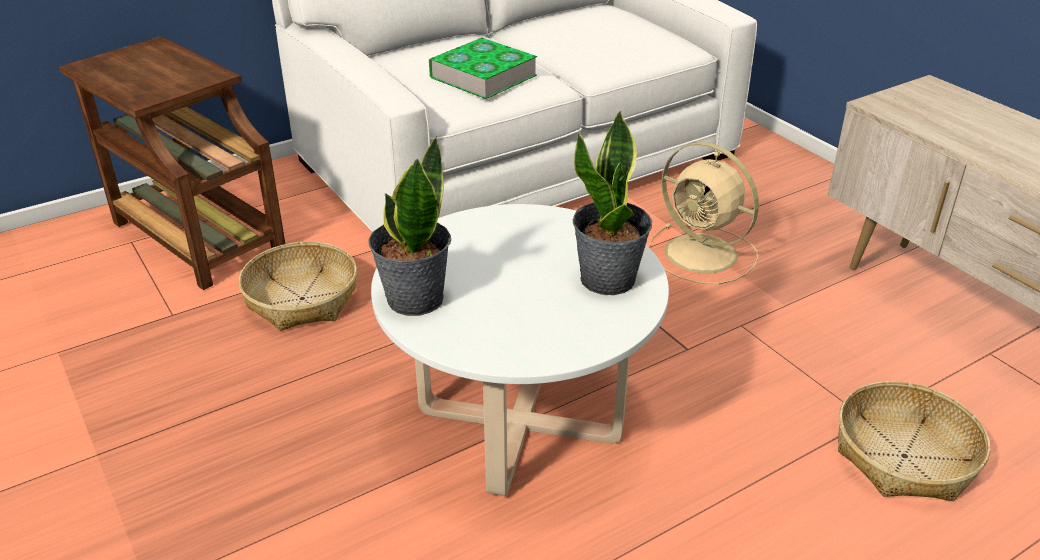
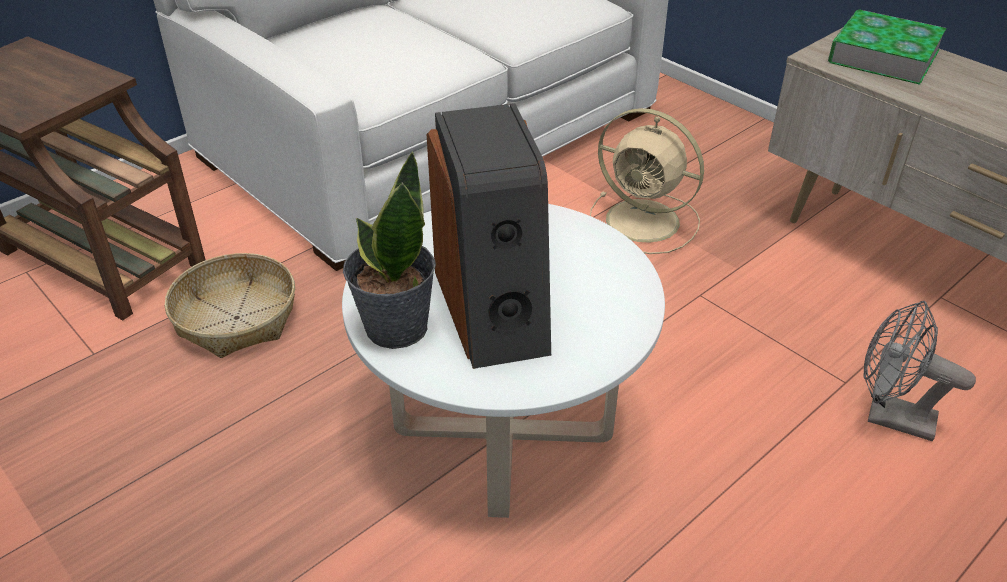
camera: 10 degrees left, 5 degrees up
book [429,38,537,99] -> book moved to [828,9,946,85]
potted plant [573,111,652,295] -> none
basket [838,381,990,501] -> grey fan [863,301,976,441]
none -> speaker [427,103,551,369]

